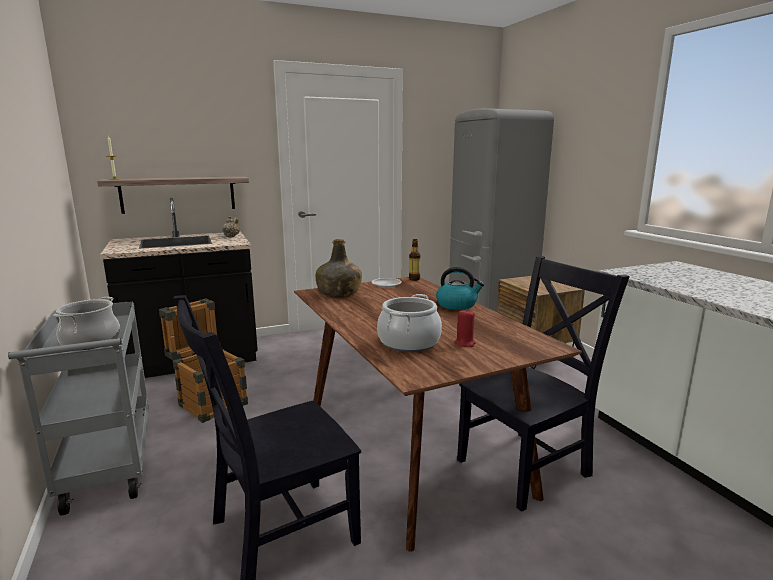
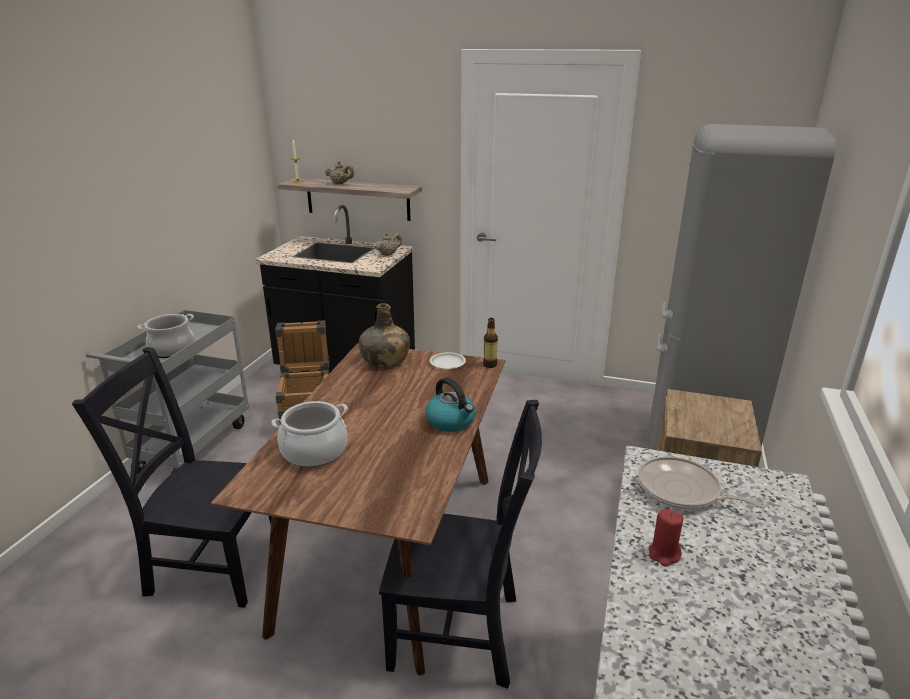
camera: 40 degrees right, 10 degrees up
red candle [455,309,476,347] -> red candle moved to [648,509,684,567]
none -> beige teapot [325,161,354,184]
none -> frying pan [638,456,766,510]

